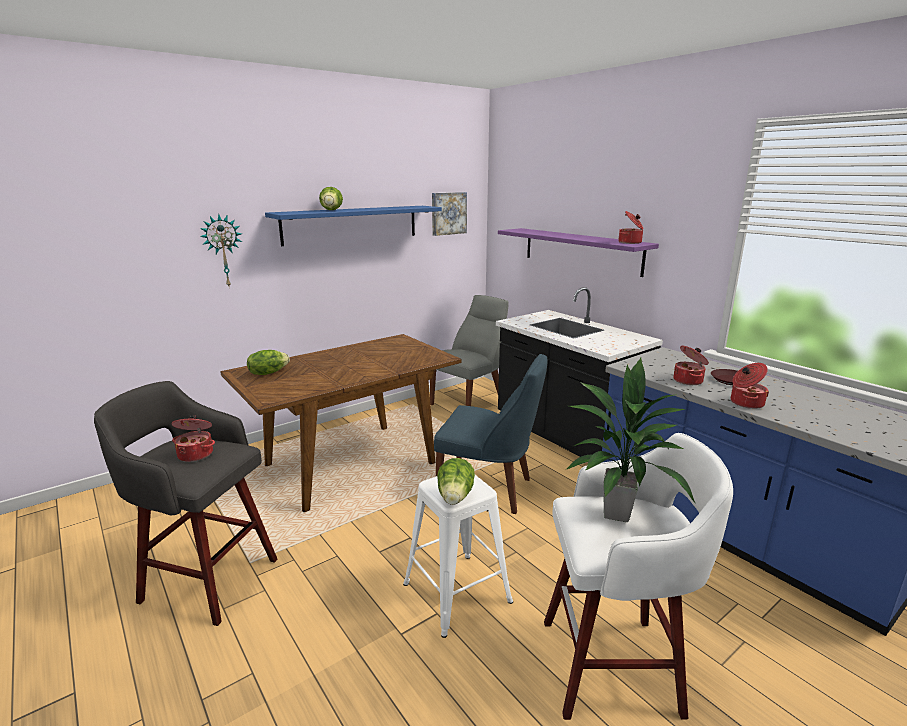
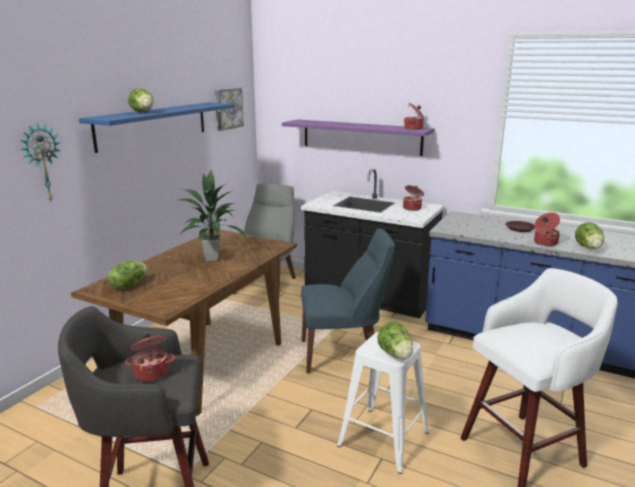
camera: 25 degrees left, 0 degrees up
potted plant [565,358,696,522] -> potted plant moved to [179,170,249,261]
cooking pot [673,346,709,385] -> cooking pot moved to [403,185,424,211]
none -> lettuce [575,222,604,249]

